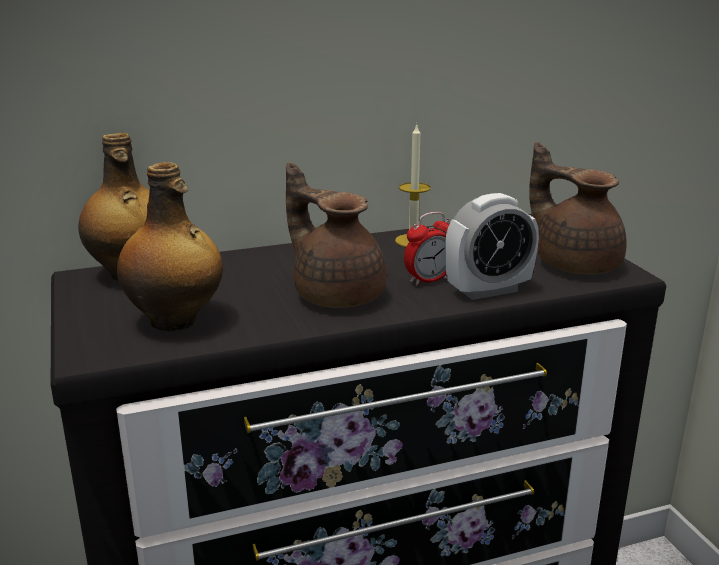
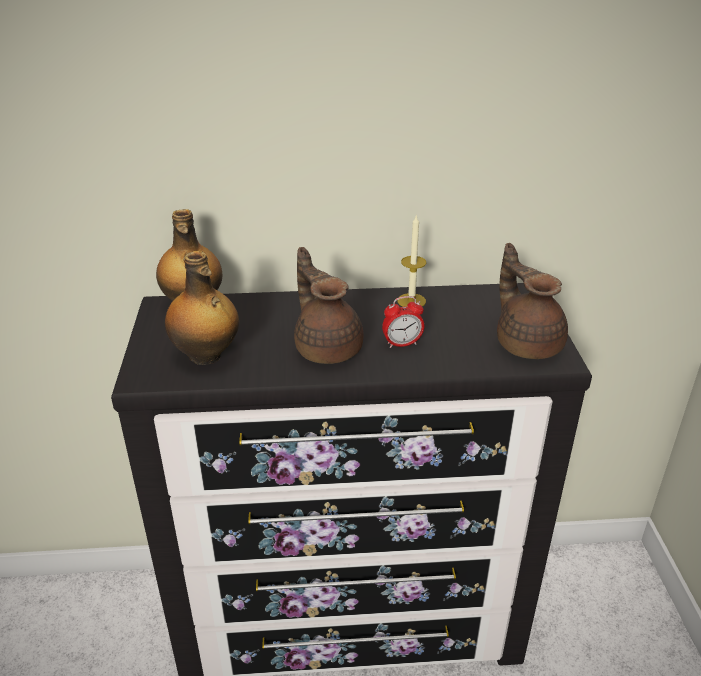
camera: 15 degrees right, 10 degrees up
alarm clock [445,193,539,300] -> none

